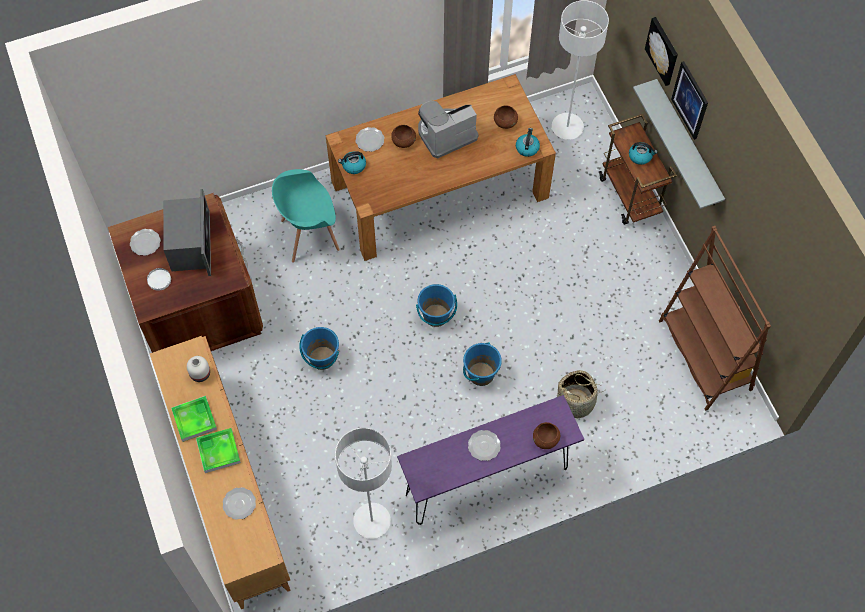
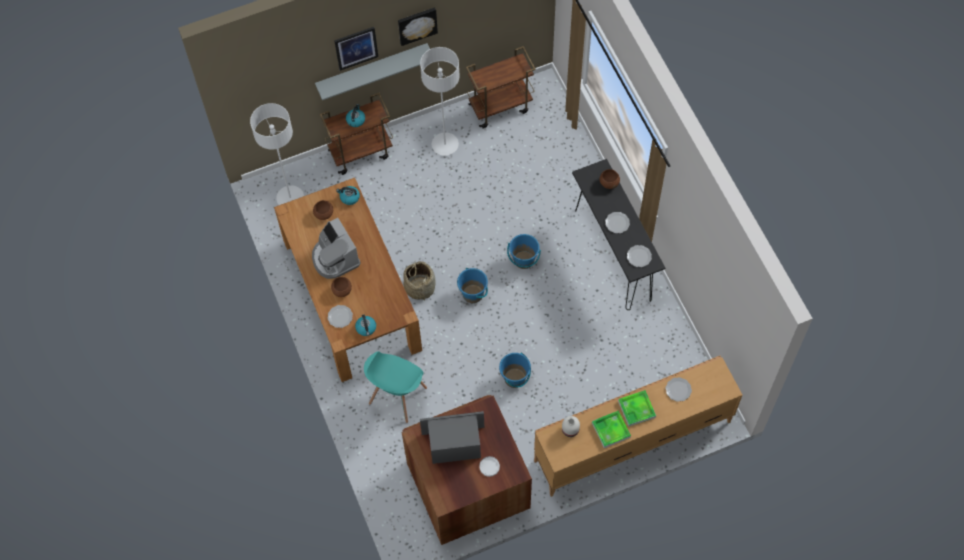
camera: 90 degrees left, 0 degrees up
plate [130,229,161,256] -> plate moved to [627,245,652,267]
turquoise chair [272,169,340,263] -> turquoise chair turned 45 degrees clockwise [364,351,427,423]
grey floor lamp [335,428,392,539] -> grey floor lamp moved to [420,47,460,156]
purple console table [397,395,584,525] -> black console table [572,159,665,310]
basket [557,370,605,418] -> basket moved to [403,260,435,301]
picture [645,17,678,86] -> picture moved to [398,7,438,46]
brown bookcase [659,226,771,411] -> brown cart [466,46,536,129]

